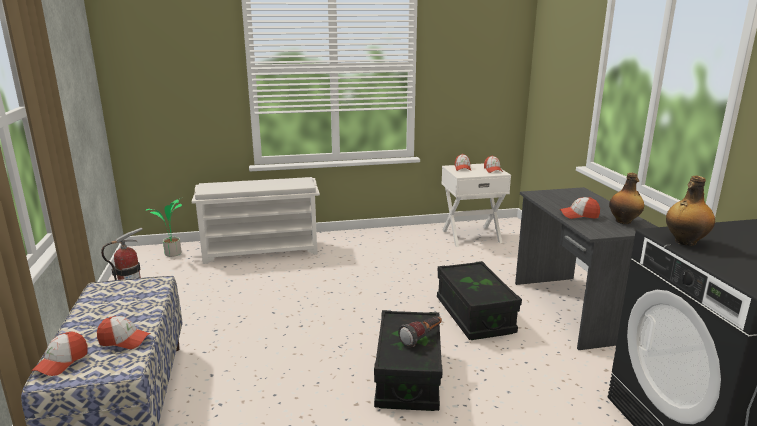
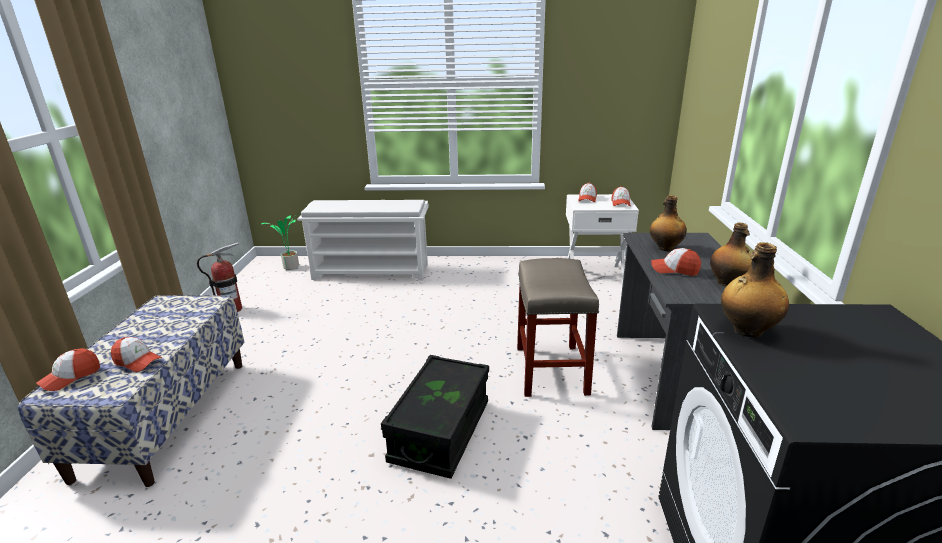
camera: 15 degrees right, 5 degrees up
flashlight [398,317,442,348] -> none
black storage box [437,261,522,340] -> beige stool [517,258,599,397]
none -> bottle [650,195,687,251]

